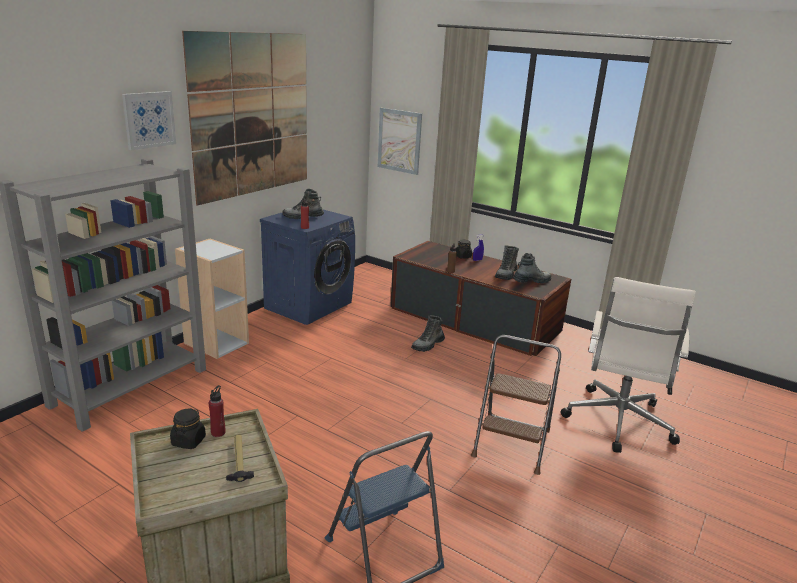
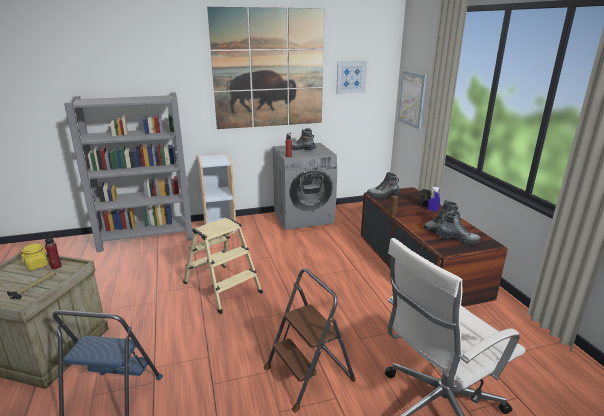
camera: 40 degrees right, 0 degrees up
picture [122,91,176,150] -> picture moved to [336,61,367,94]
black jar [170,408,206,449] -> yellow jar [20,244,48,270]
blue washing machine [260,210,355,325] -> grey washing machine [272,143,337,230]
boot [411,315,445,352] -> boot moved to [367,172,400,198]
none -> beige step ladder [183,217,263,314]

